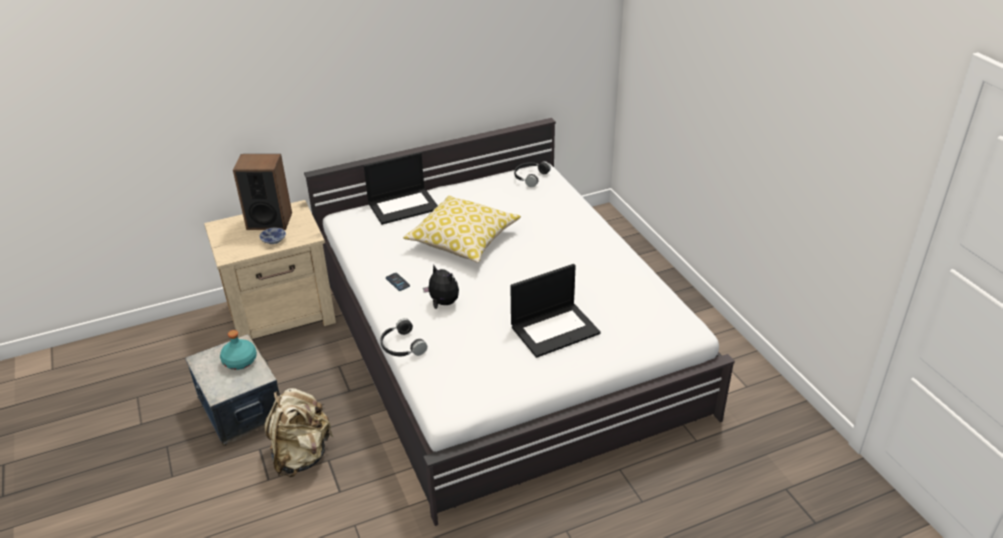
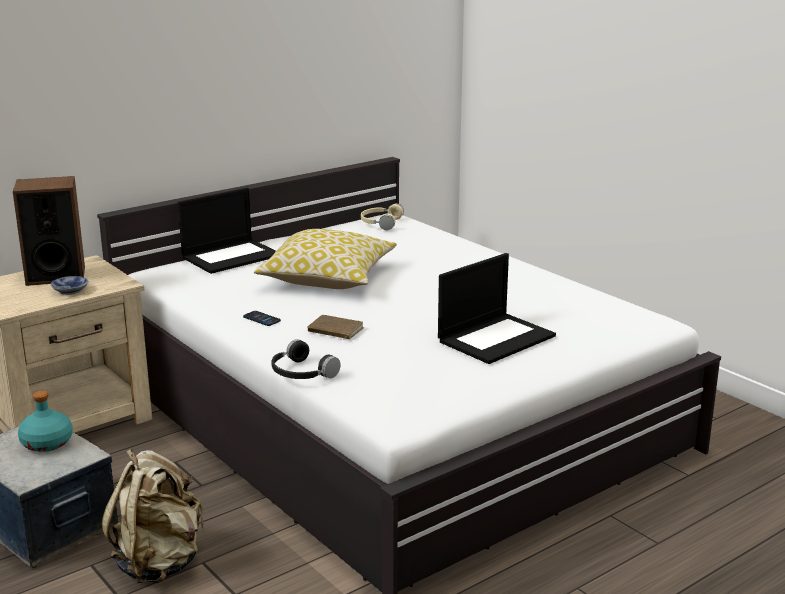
camera: 15 degrees left, 15 degrees down
plush toy [423,265,459,309] -> brown book [307,315,364,340]
black headphones [514,161,551,187] -> beige headphones [361,203,404,230]

